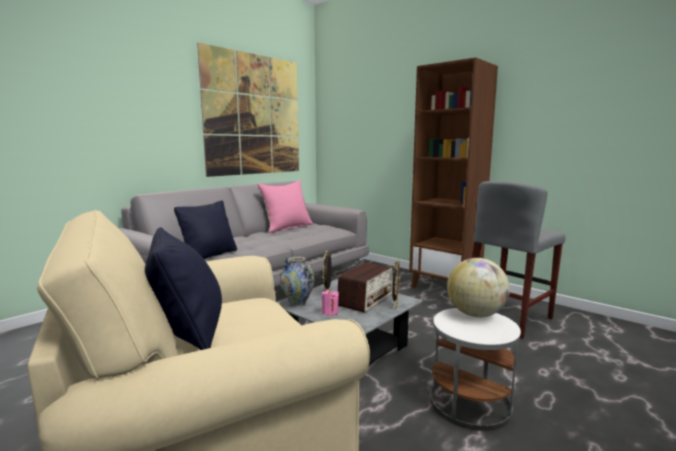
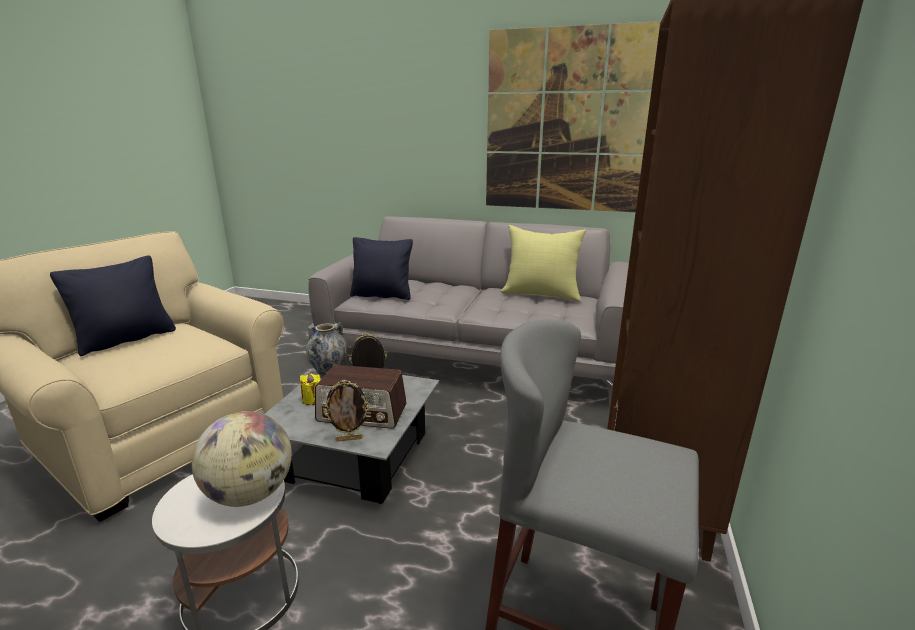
camera: 65 degrees right, 10 degrees up
pink pillow [257,180,313,233] -> yellow pillow [501,225,586,302]
pink candle [321,289,339,316] -> yellow candle [300,374,321,405]

